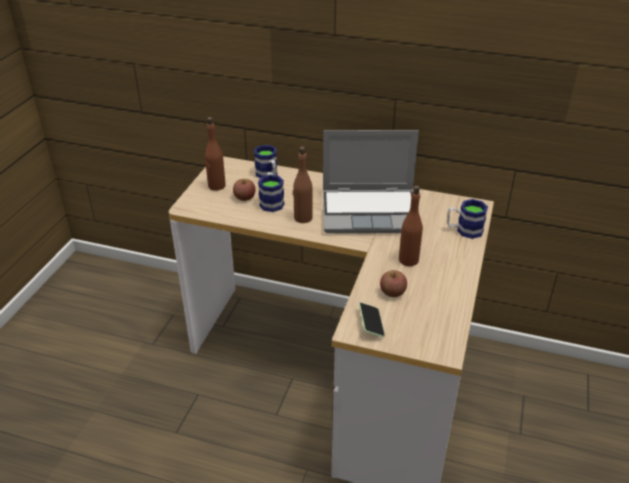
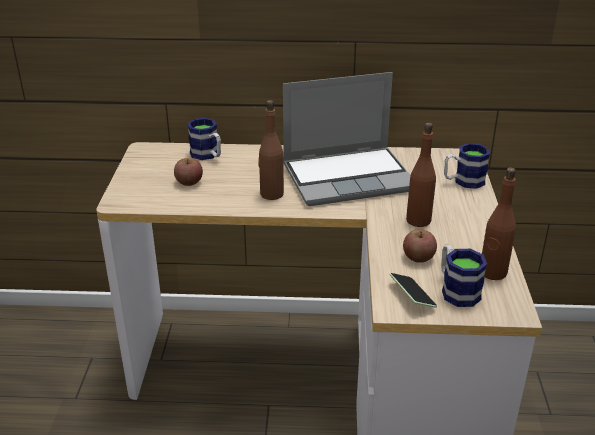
camera: 15 degrees left, 5 degrees down
brown bottle [205,117,226,190] -> brown bottle moved to [482,167,516,280]
mug [258,172,284,212] -> mug moved to [441,245,487,307]

